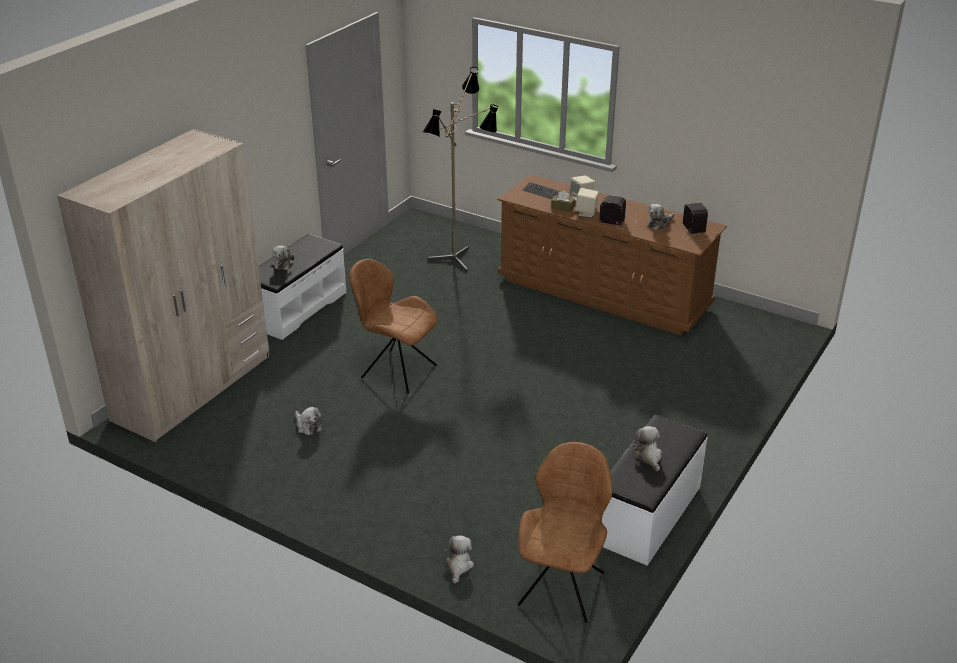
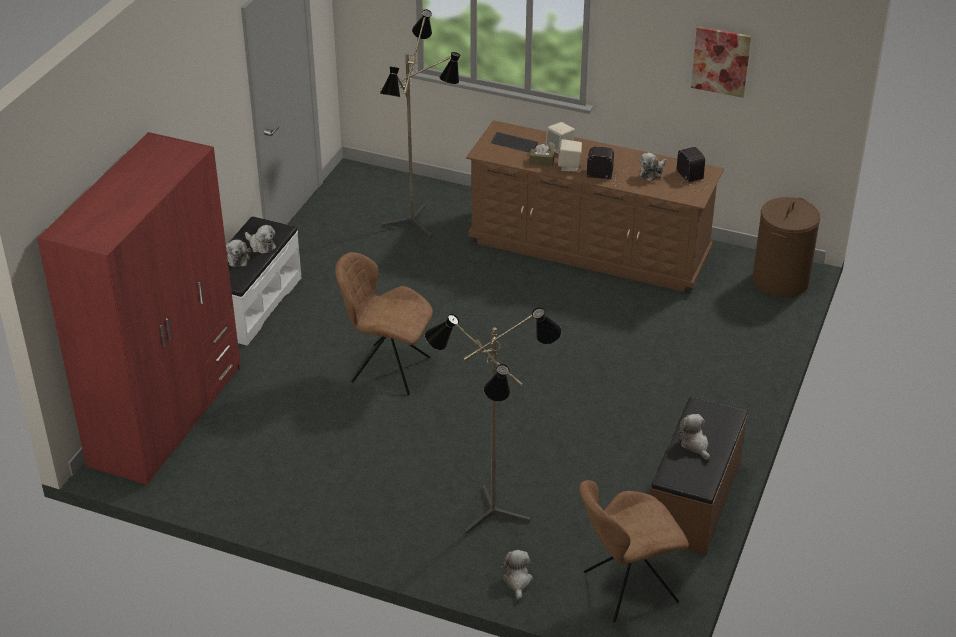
camera: 10 degrees left, 5 degrees up
beige wardrobe [57,129,269,442] -> red wardrobe [37,132,240,485]
plush toy [295,407,322,435] -> plush toy moved to [245,225,276,254]
brown chair [518,442,613,623] -> brown chair turned 120 degrees counterclockwise [580,480,689,622]
white bench [602,415,708,566] -> brown bench [650,397,747,555]
none -> floor lamp [425,308,561,534]
none -> picture [691,26,751,98]
none -> brown laundry basket [752,197,820,298]

